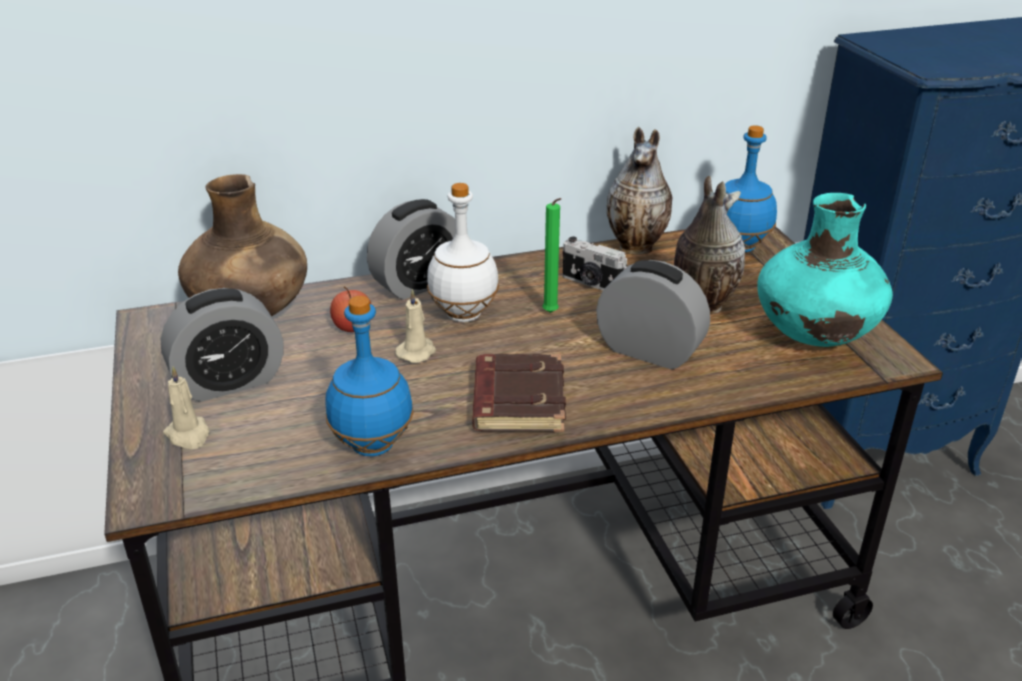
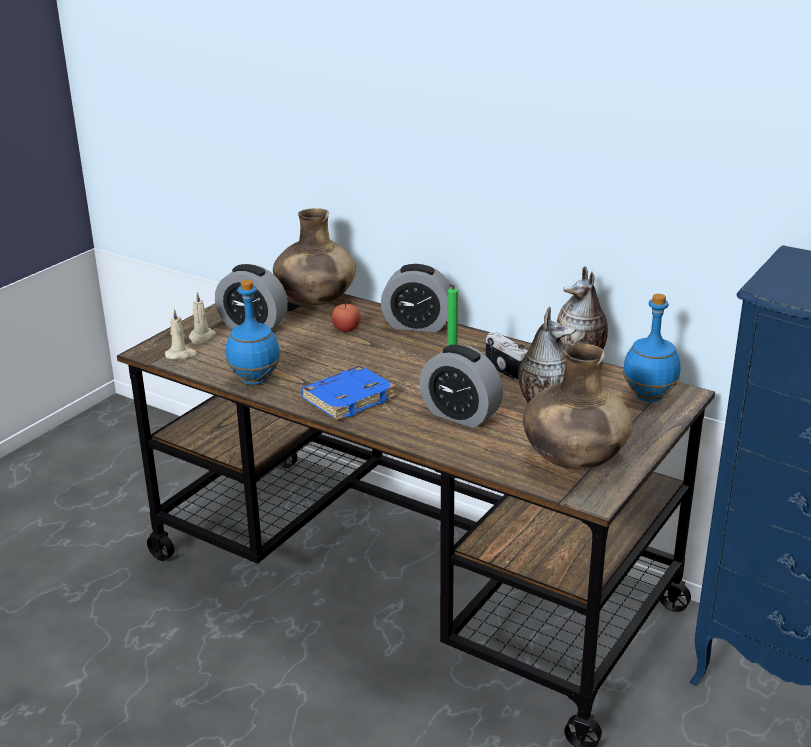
camera: 50 degrees right, 5 degrees down
beige candle [395,289,436,363] -> beige candle moved to [165,309,197,359]
white bottle [427,183,499,322] -> none
brown book [472,354,566,432] -> blue book [301,366,396,421]
camera [563,236,627,291] -> camera turned 150 degrees clockwise [486,332,528,382]
alarm clock [596,260,710,369] -> alarm clock turned 135 degrees clockwise [420,345,503,428]
turquoise vase [757,193,893,347] -> brown vase [523,344,633,469]

